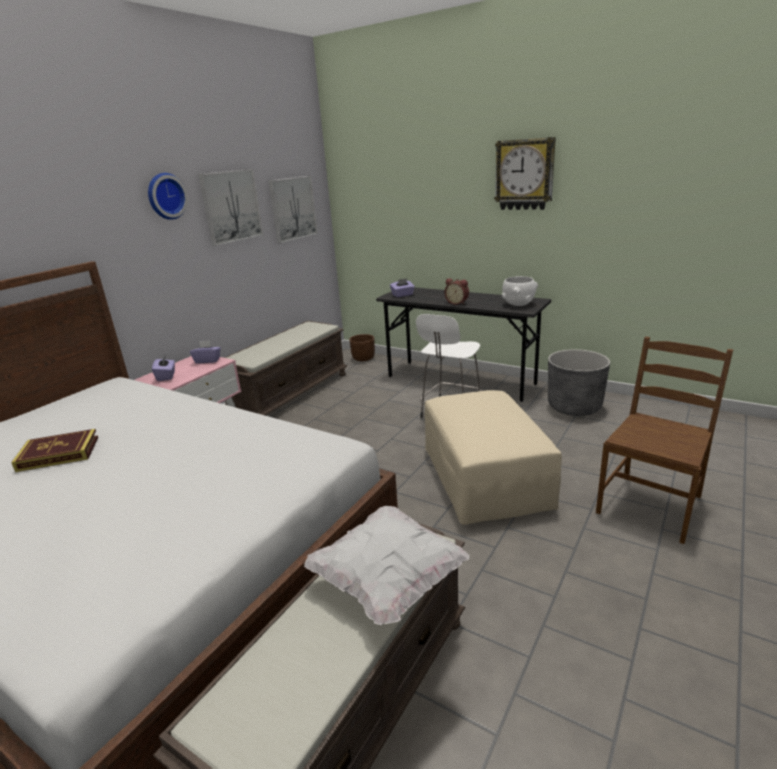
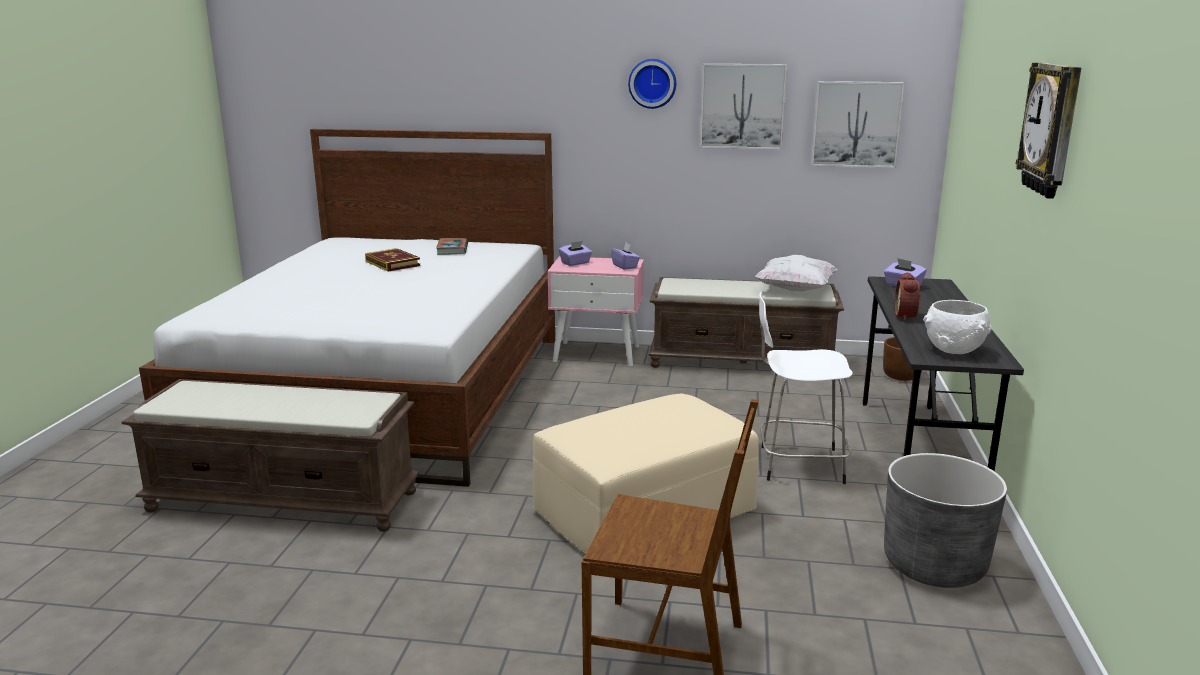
camera: 65 degrees right, 5 degrees down
white pillow [304,506,469,625] -> white pillow moved to [755,255,837,291]
none -> book [436,238,468,254]

